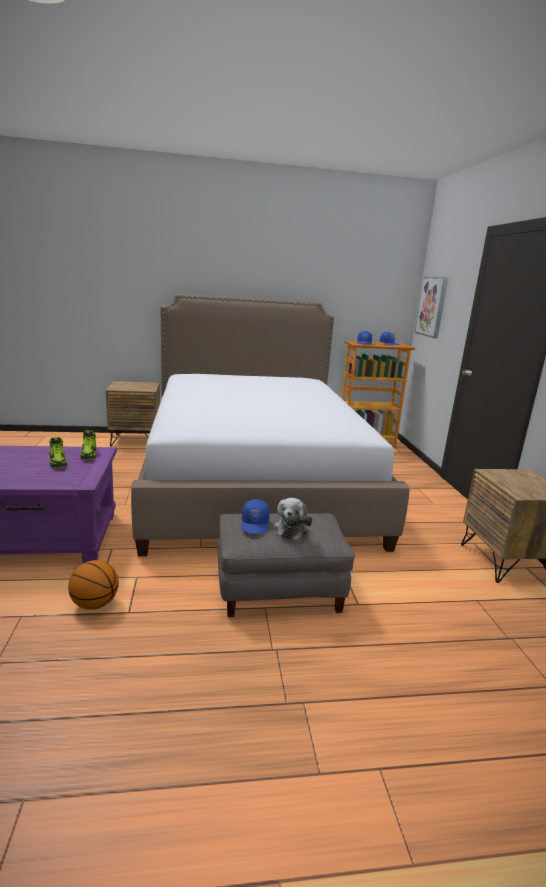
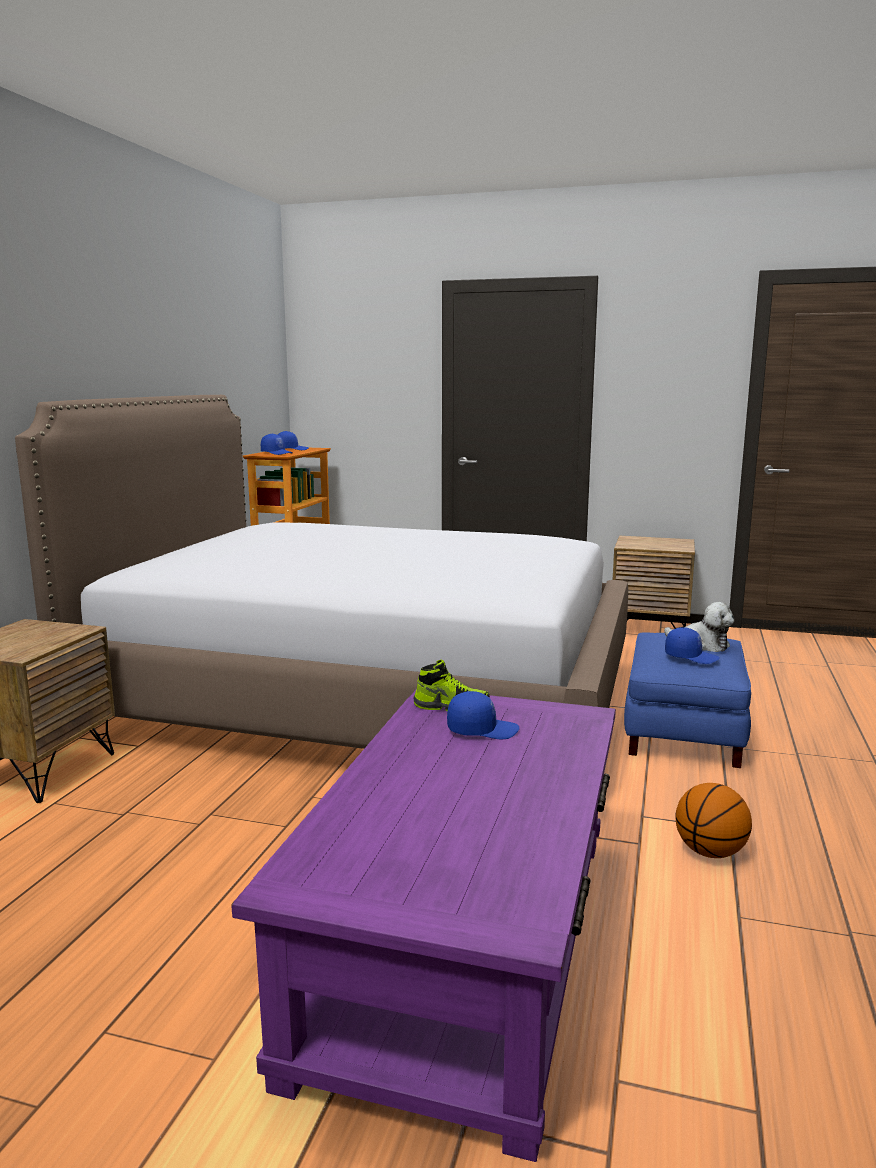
camera: 65 degrees left, 5 degrees down
shoe [49,437,67,468] -> blue cap [447,691,519,739]
grey ottoman [218,513,355,617] -> blue ottoman [624,632,751,768]
picture [415,277,448,339] -> none

